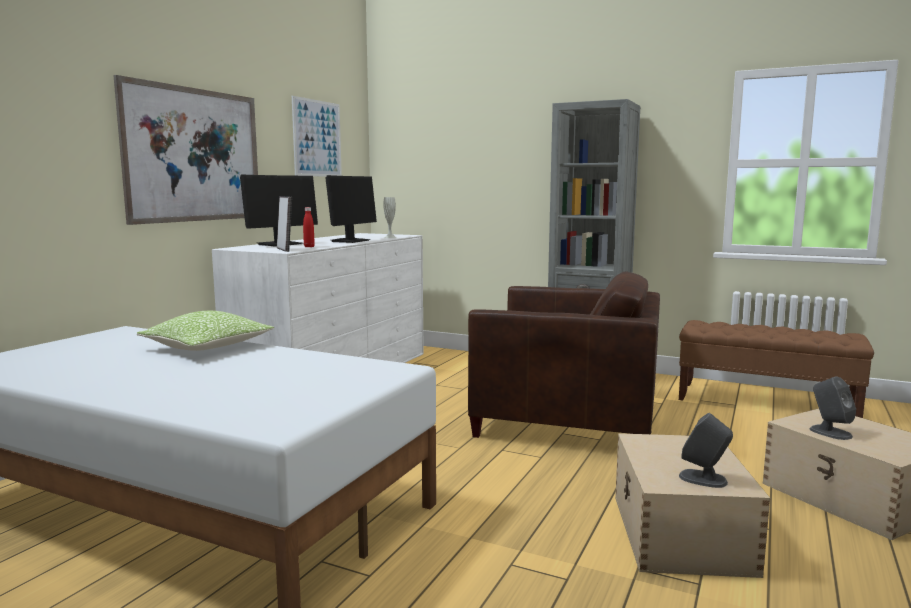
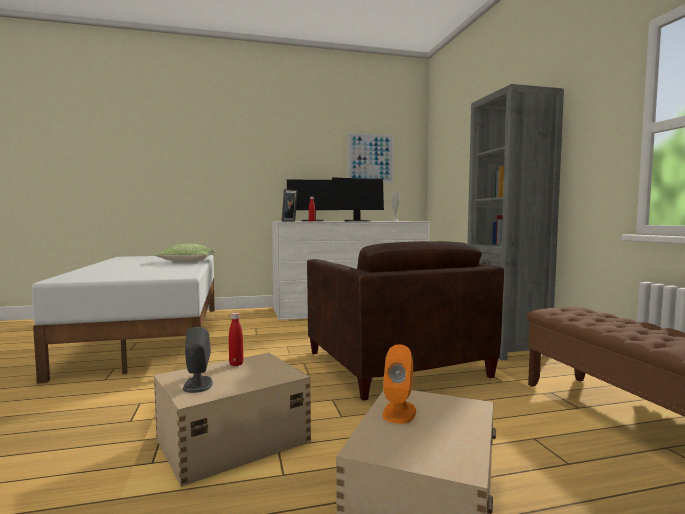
camera: 50 degrees right, 5 degrees down
picture [113,75,258,225] -> none
grey speaker [810,377,856,440] -> orange speaker [382,344,416,424]
none -> red bottle [229,313,243,366]

